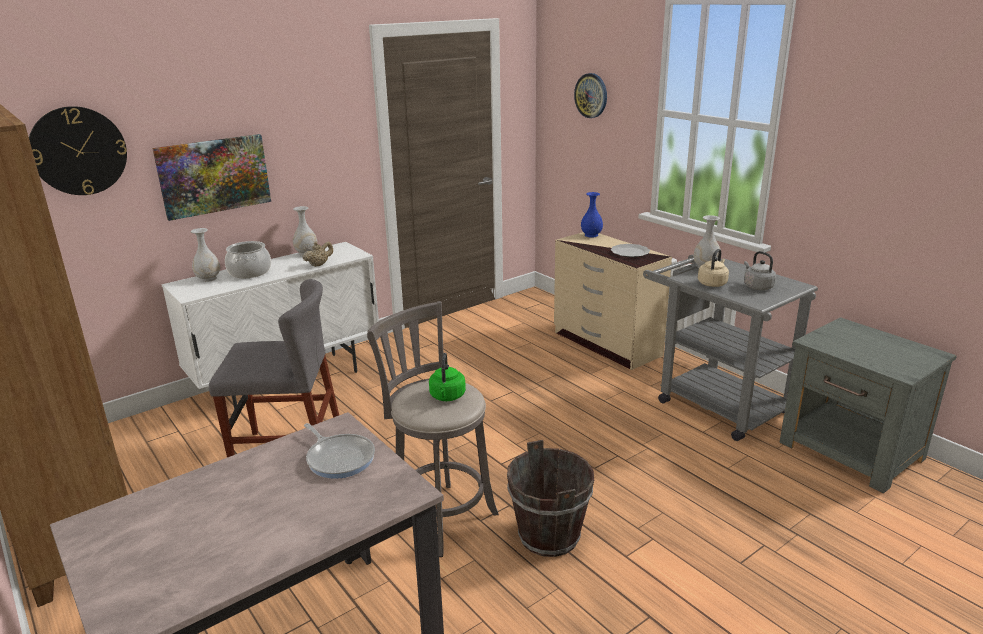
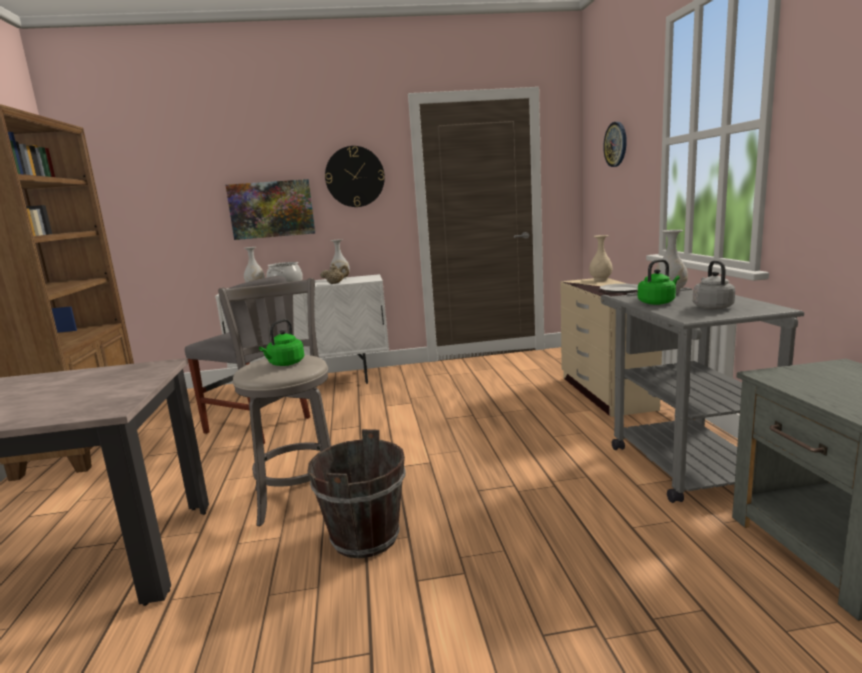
camera: 30 degrees right, 10 degrees down
wall clock [29,106,127,195] -> wall clock moved to [325,146,385,207]
frying pan [304,423,375,479] -> none
blue vase [581,192,603,238] -> beige vase [589,235,612,281]
beige kettle [698,249,729,287] -> green kettle [638,259,680,305]

